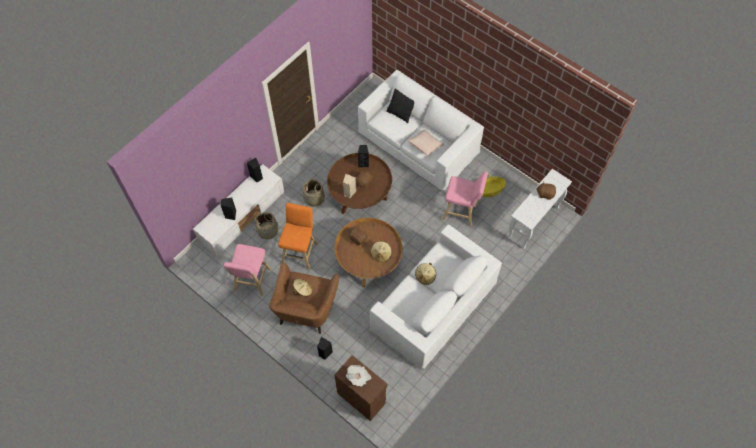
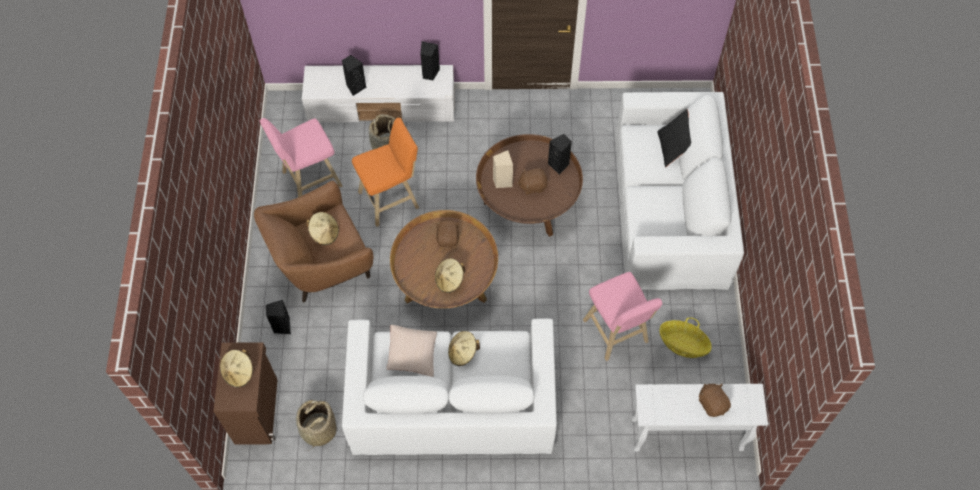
camera: 50 degrees right, 0 degrees up
basket [302,179,325,207] -> basket moved to [296,399,336,451]
newspaper [346,365,372,387] -> beige hat [220,349,253,387]
beige pillow [408,129,444,156] -> beige pillow moved to [386,325,437,377]

